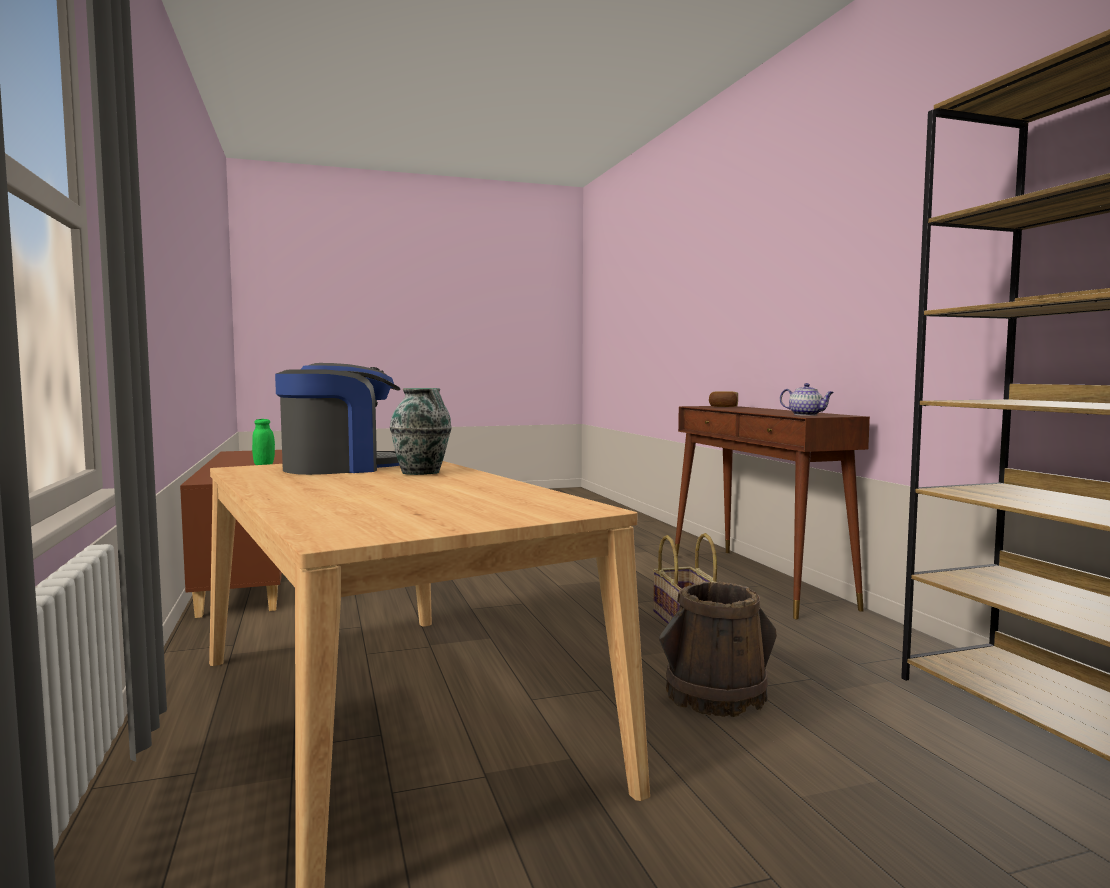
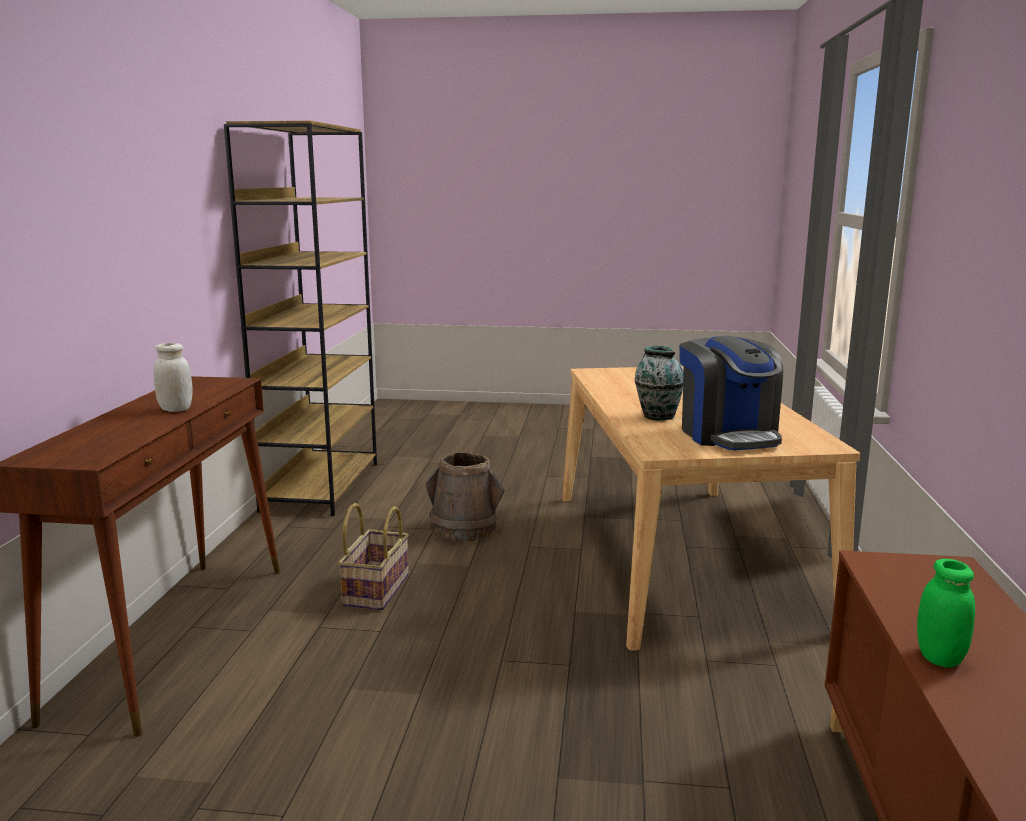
camera: 155 degrees left, 10 degrees up
coffee machine [275,363,400,475] -> coffee machine turned 105 degrees counterclockwise [679,336,783,451]
bread [709,391,738,407] -> none
teapot [780,383,834,416] -> none
none -> white jar [153,343,193,412]

